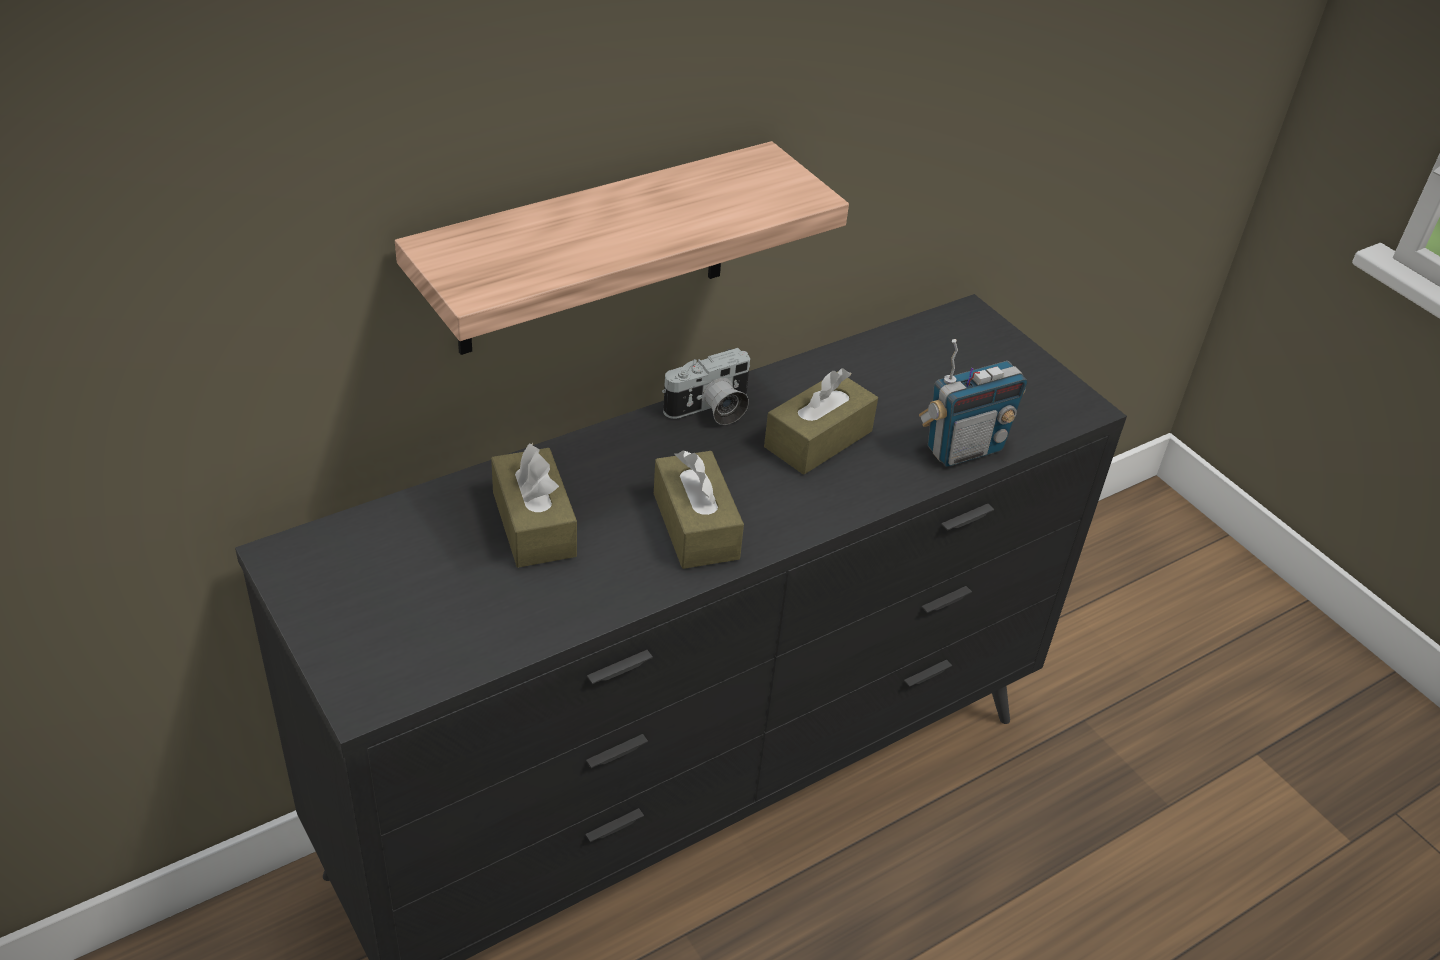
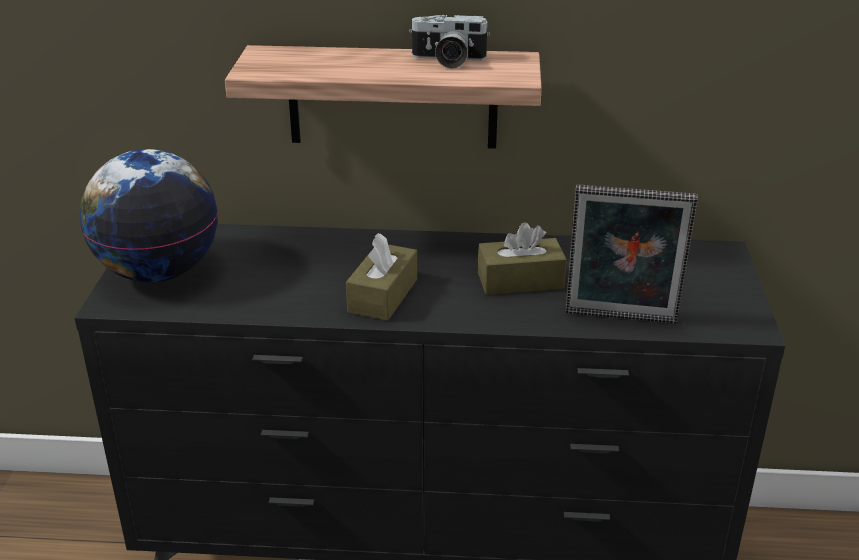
camera: 40 degrees right, 10 degrees down
brown tissue box [491,443,577,568] -> none
camera [662,348,750,425] -> camera moved to [409,15,490,69]
radio [919,339,1028,467] -> picture frame [566,185,698,324]
none -> globe [80,149,218,282]

